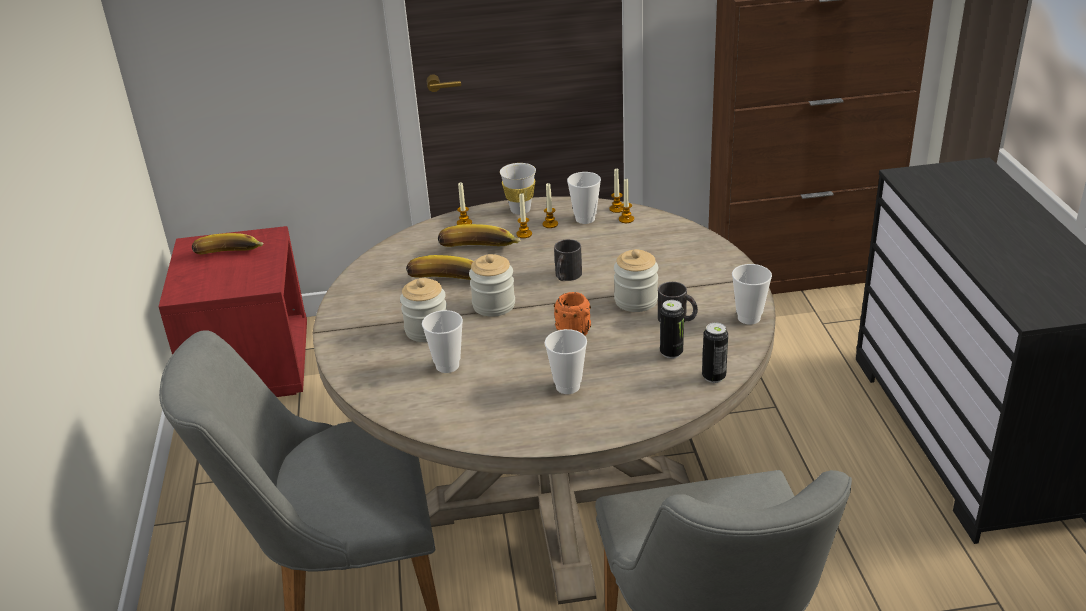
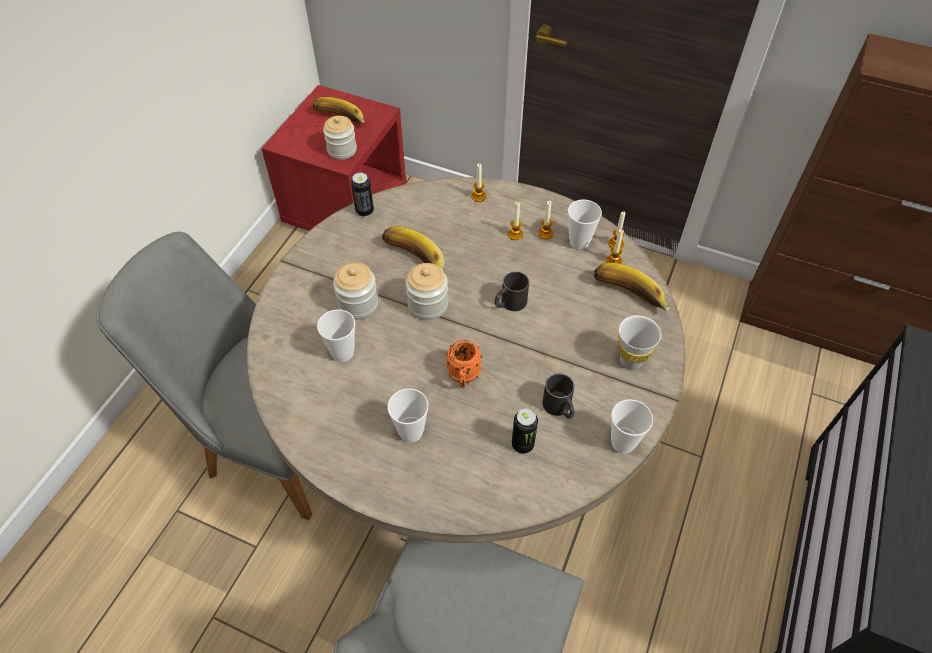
camera: 30 degrees right, 20 degrees up
banana [438,224,521,247] -> banana moved to [594,263,669,311]
white cup [500,163,536,215] -> white cup moved to [618,315,661,370]
jar [614,249,658,312] -> jar moved to [323,116,357,160]
can [702,322,728,383] -> can moved to [351,172,374,217]

